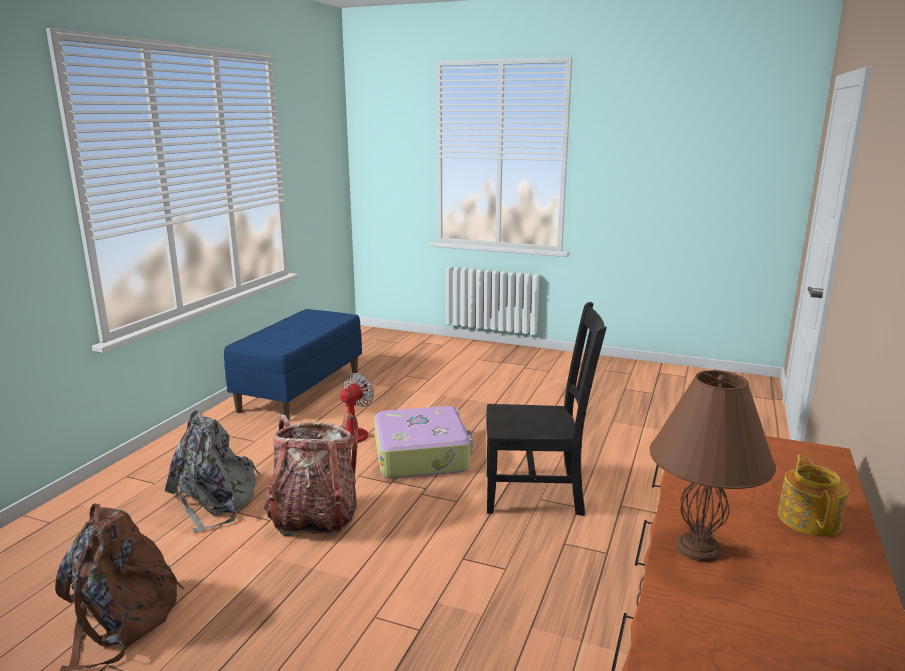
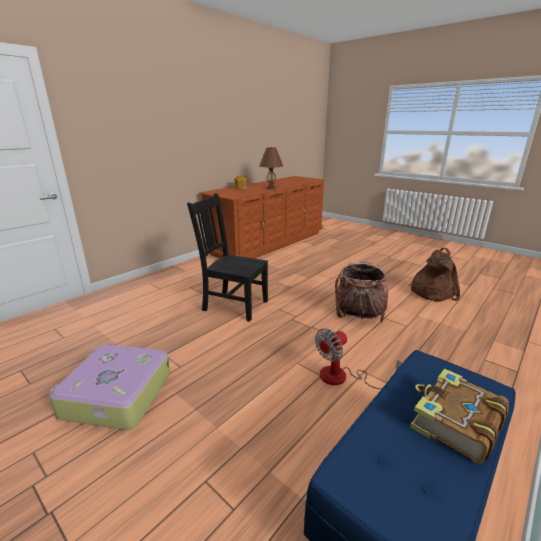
camera: 160 degrees left, 5 degrees up
grey backpack [165,410,261,533] -> none
suitcase [374,406,473,479] -> suitcase moved to [49,344,170,430]
none -> book [410,368,509,464]

